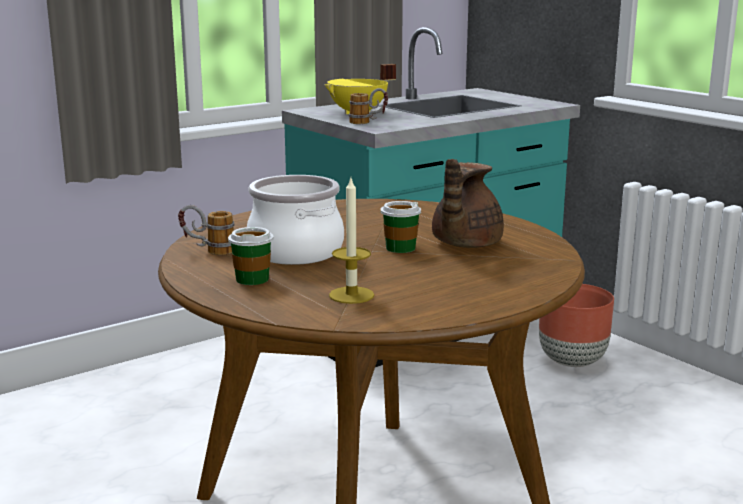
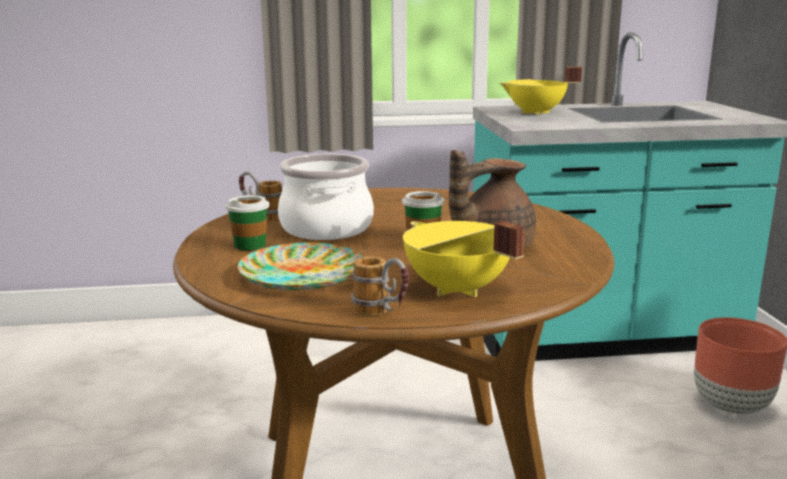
camera: 30 degrees right, 0 degrees up
candle [329,178,374,304] -> plate [238,242,362,290]
mug [349,88,388,124] -> mug moved to [352,256,409,316]
none -> yellow cooking pot [403,221,525,297]

